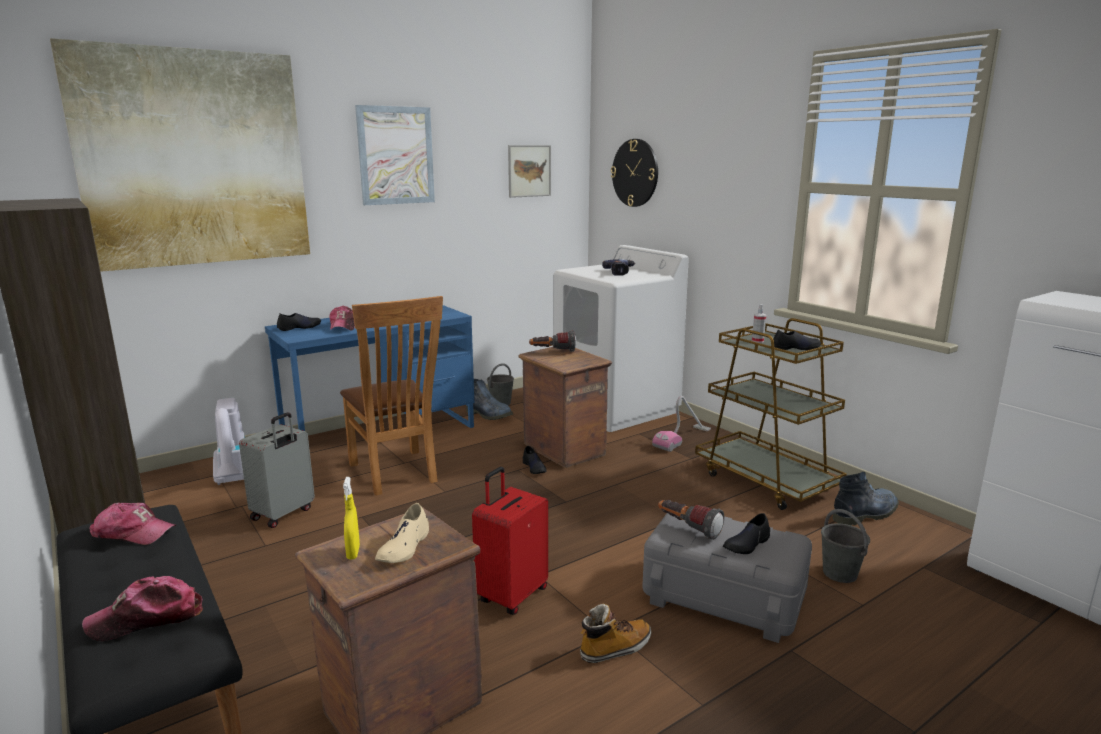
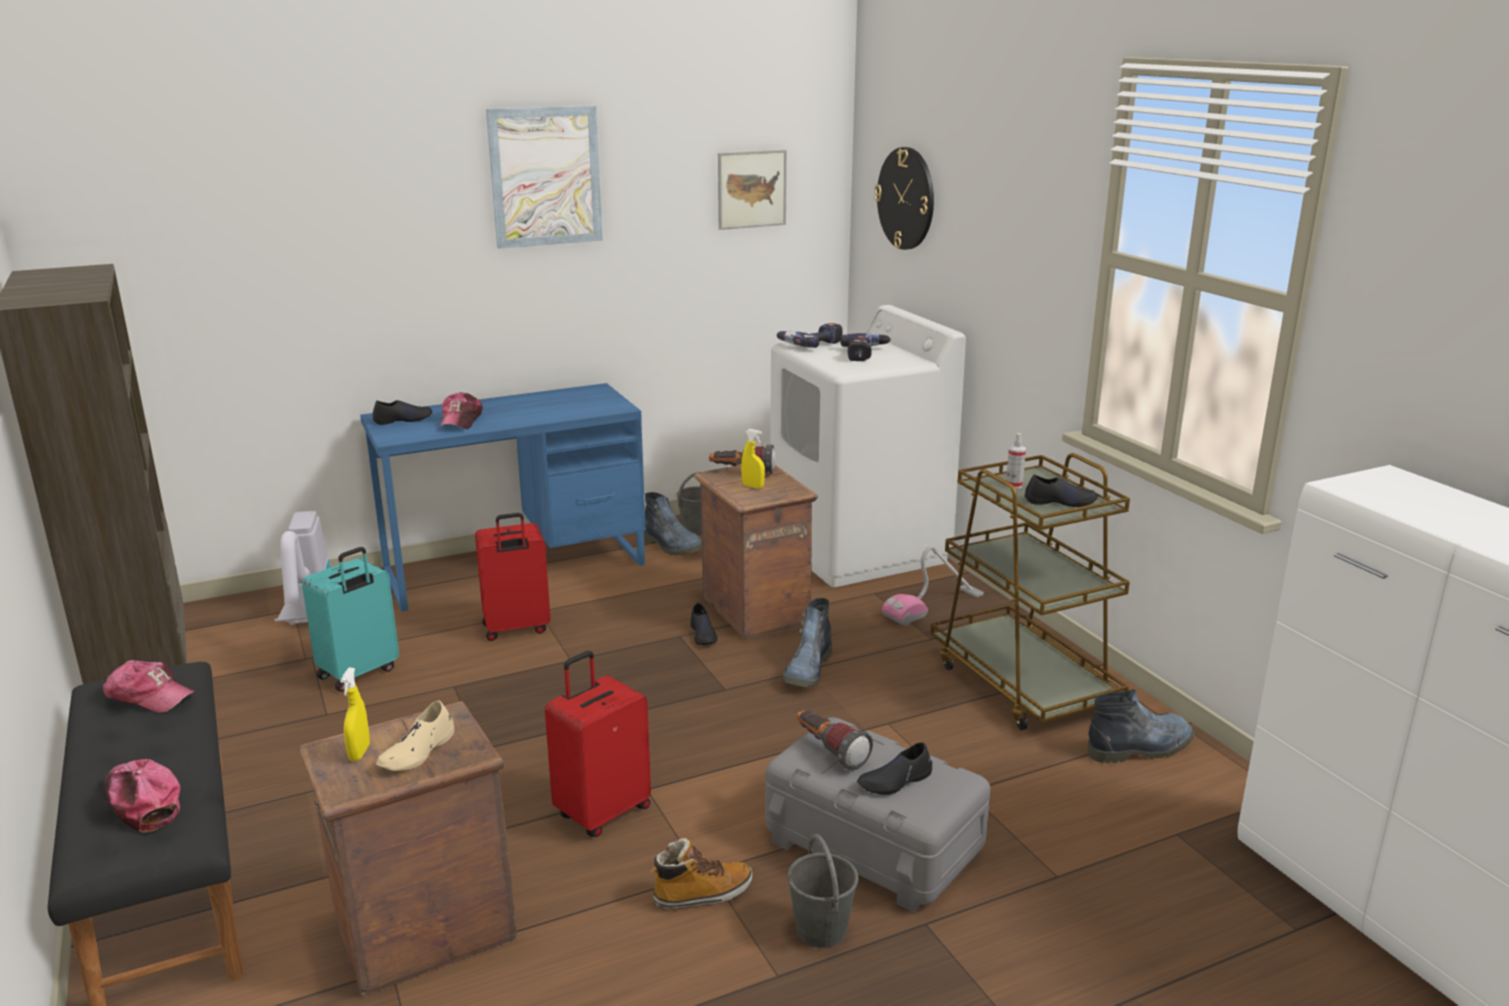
camera: 10 degrees right, 5 degrees up
picture [50,38,310,272] -> none
cap [82,576,203,641] -> cap turned 60 degrees clockwise [103,759,181,833]
grey suitcase [239,412,315,528] -> turquoise suitcase [302,547,399,692]
brown chair [340,296,443,496] -> red suitcase [475,513,551,641]
grey bucket [821,509,870,583] -> grey bucket moved to [788,834,859,948]
none -> yellow spray bottle [741,429,765,489]
none -> power drill [776,323,843,348]
none -> boot [783,598,832,687]

